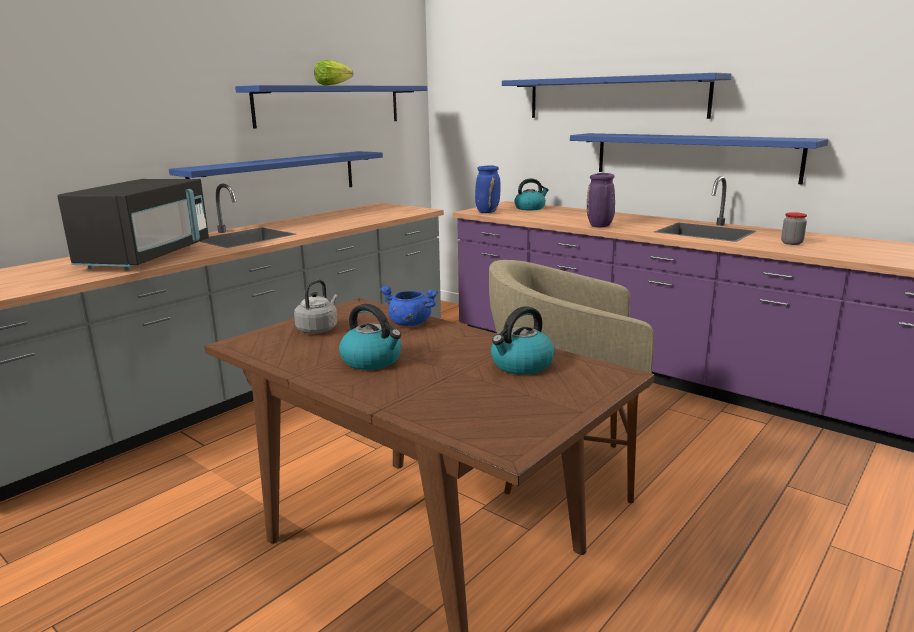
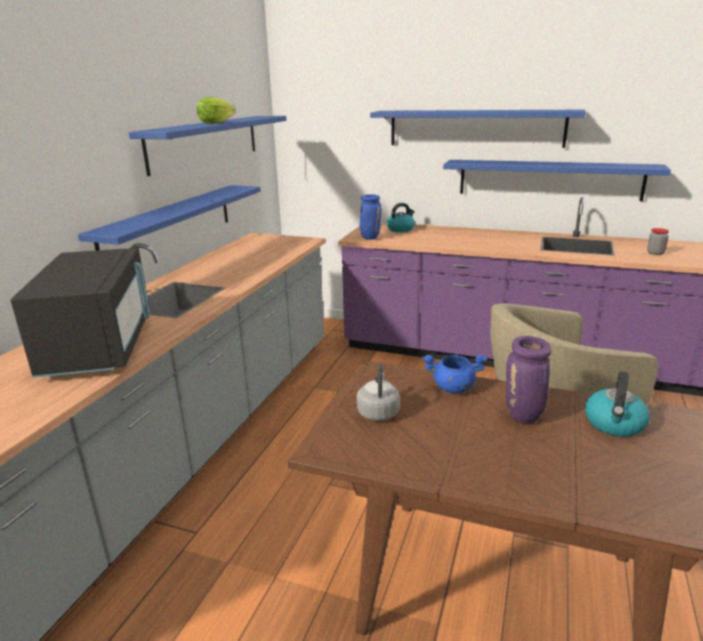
camera: 20 degrees left, 5 degrees up
kettle [339,304,402,370] -> none
purple vase [587,173,615,228] -> purple vase moved to [506,336,551,423]

